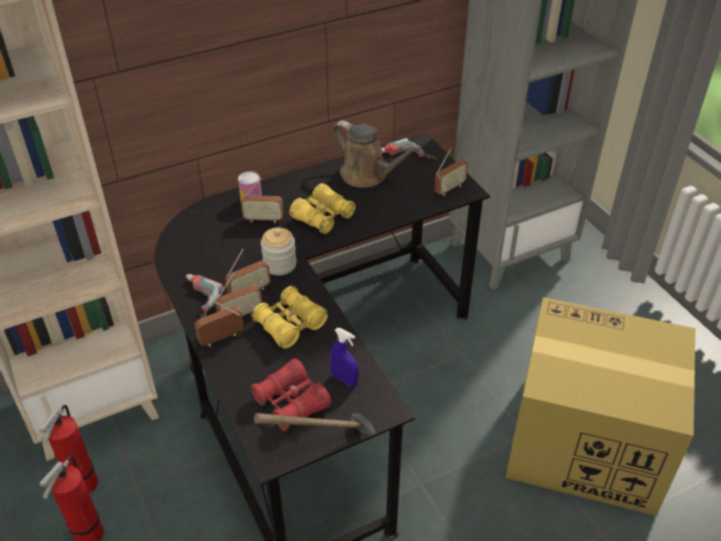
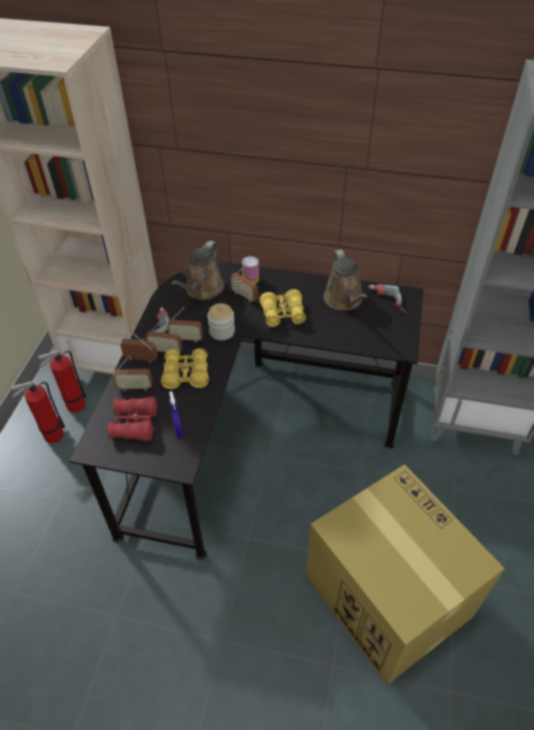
camera: 40 degrees right, 5 degrees up
hammer [254,413,375,435] -> none
radio [434,148,468,196] -> radio moved to [113,356,152,391]
none -> brown watering can [171,241,224,300]

